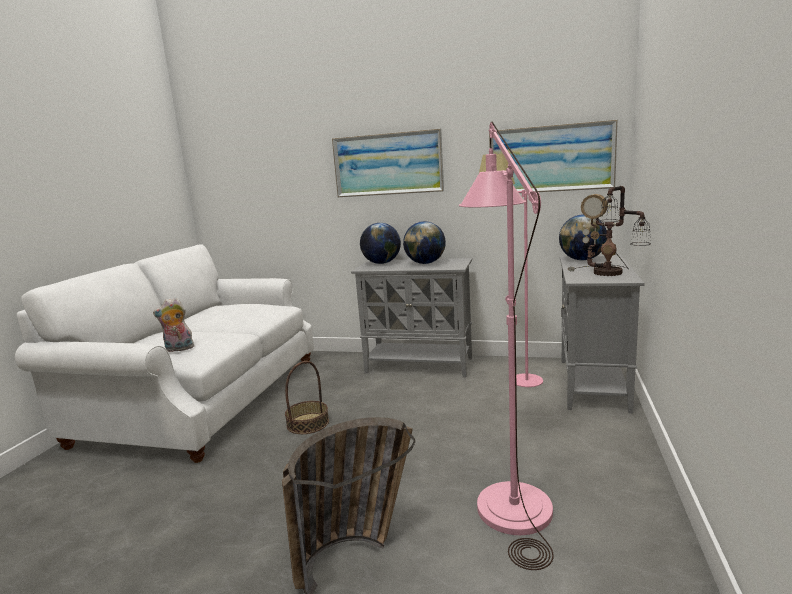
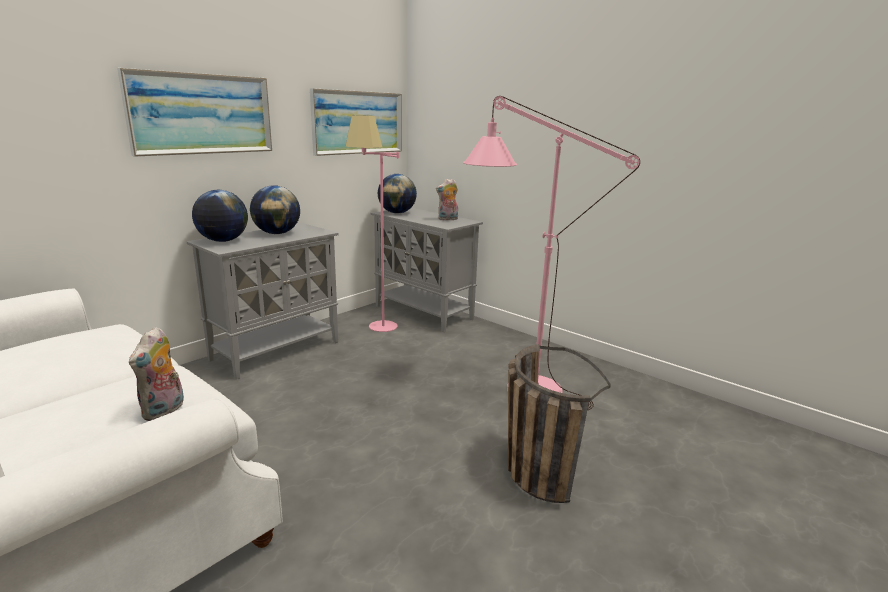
camera: 65 degrees left, 5 degrees up
basket [285,361,329,434] -> none
table lamp [568,186,651,276] -> plush toy [436,179,458,221]

